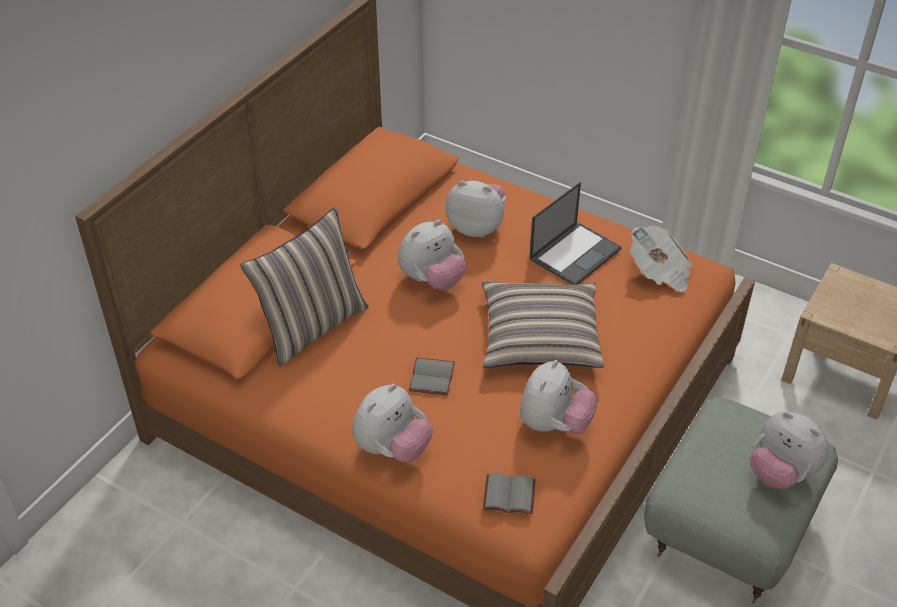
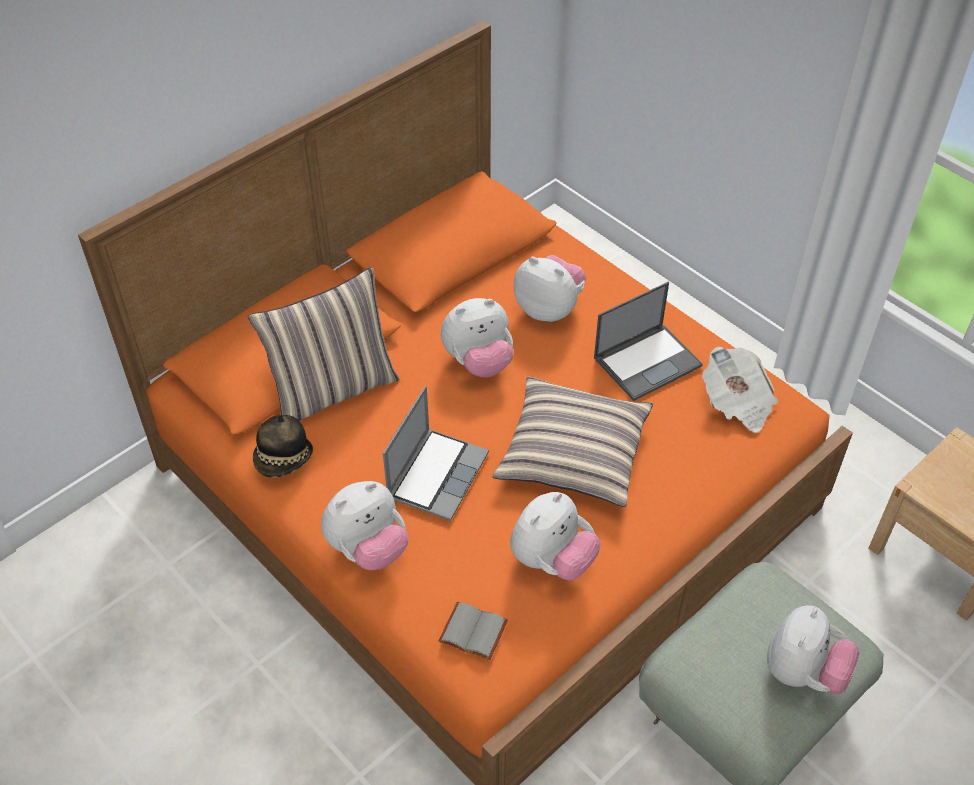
camera: 15 degrees right, 5 degrees up
grey book [409,357,455,396] -> laptop [383,386,489,521]
plush toy [750,412,829,489] -> plush toy turned 120 degrees counterclockwise [767,605,859,694]
none -> hat [253,414,313,477]

